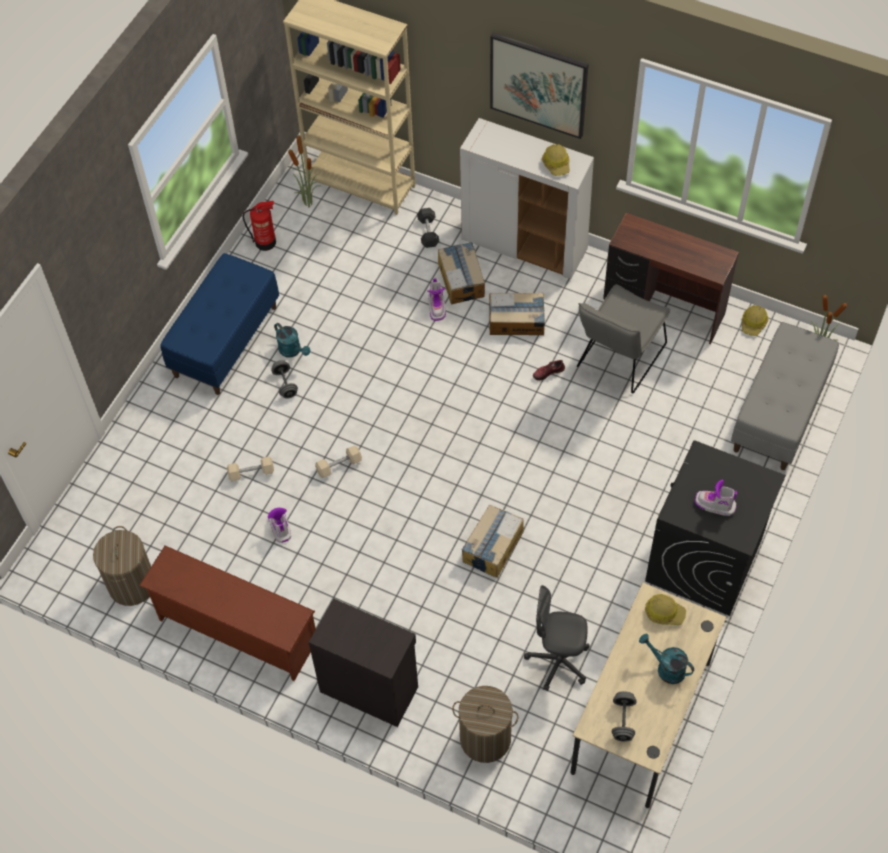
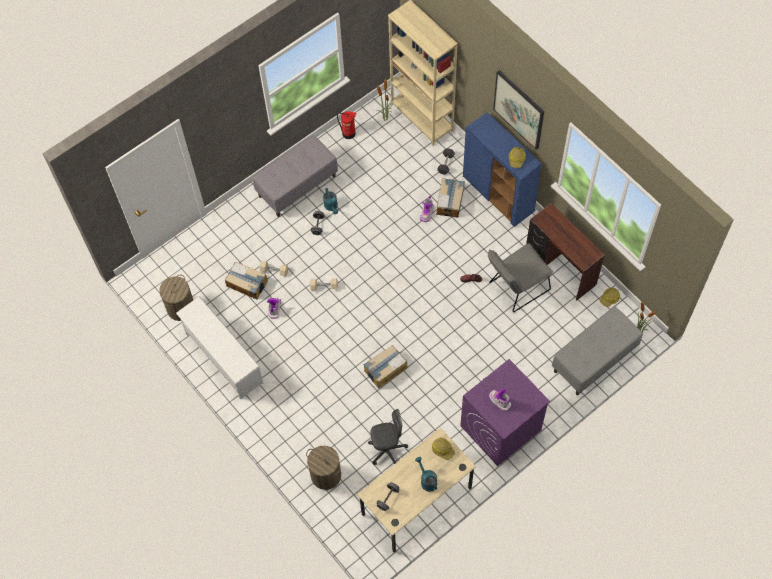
camera: 25 degrees right, 5 degrees up
brown shoe rack [139,546,316,681] -> white shoe rack [176,296,264,399]
blue bench [160,253,279,395] -> grey bench [253,135,338,217]
black cabinet [309,598,418,727] -> none
white cabinet [460,118,594,279] -> blue cabinet [463,112,541,227]
cardboard box [489,293,545,335] -> cardboard box moved to [225,262,268,299]
grey office chair [524,585,590,691] -> grey office chair turned 135 degrees clockwise [368,409,408,465]
black washing machine [645,440,786,616] -> purple washing machine [460,359,550,466]

